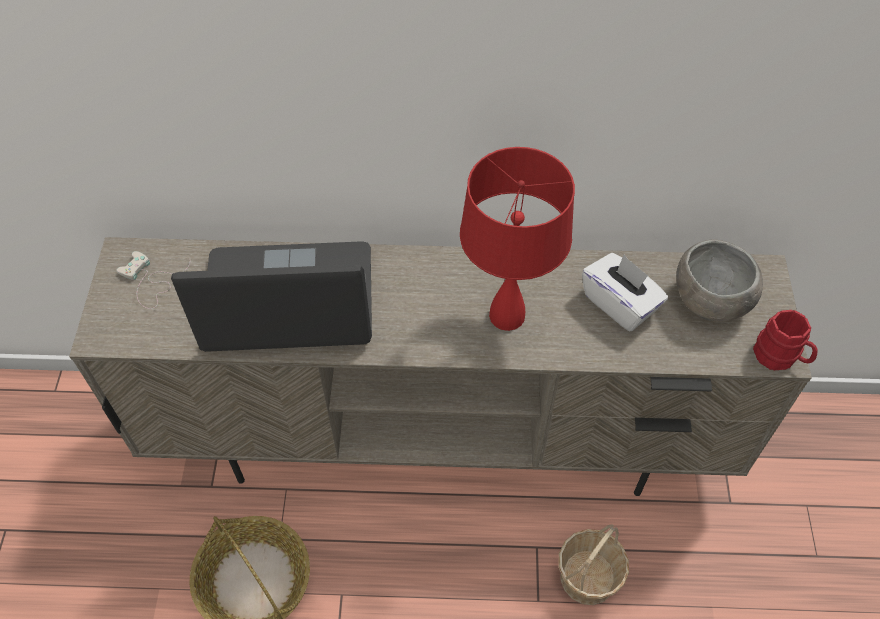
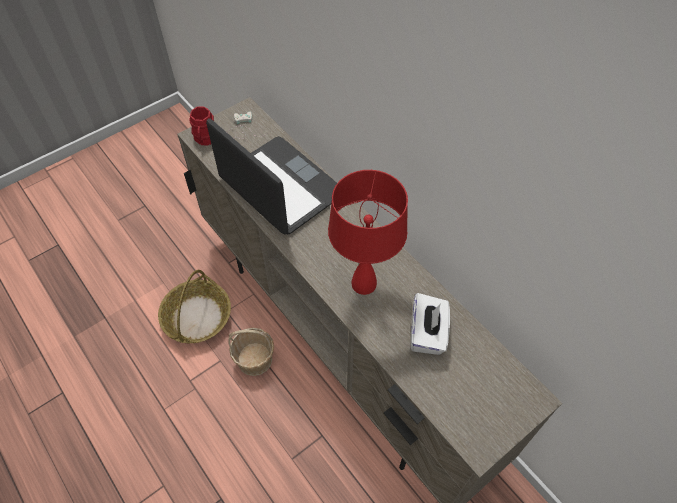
camera: 50 degrees right, 0 degrees up
basket [559,524,629,605] -> basket moved to [228,328,274,376]
grey bowl [676,239,763,322] -> none
red mug [753,310,818,370] -> red mug moved to [190,106,214,146]

